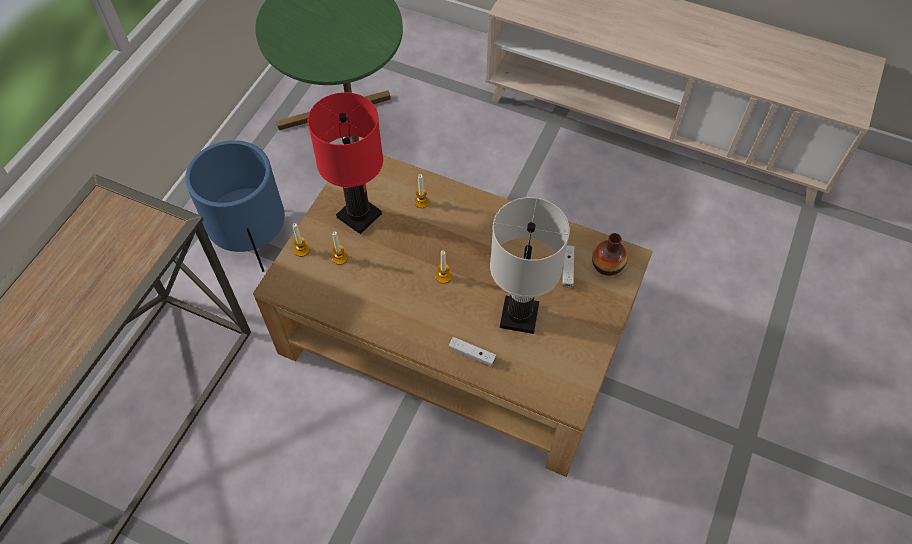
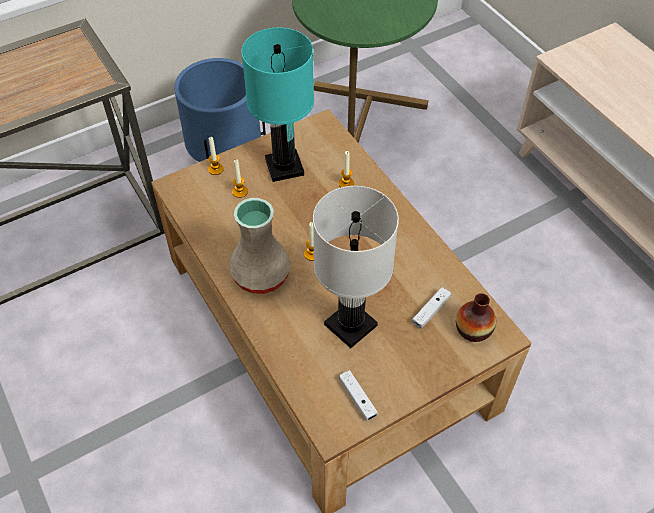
camera: 35 degrees right, 5 degrees down
red table lamp [308,92,383,234] -> turquoise table lamp [241,28,314,182]
white game controller [449,337,496,366] -> white game controller moved to [339,370,378,421]
none -> beige vase [229,198,290,294]

